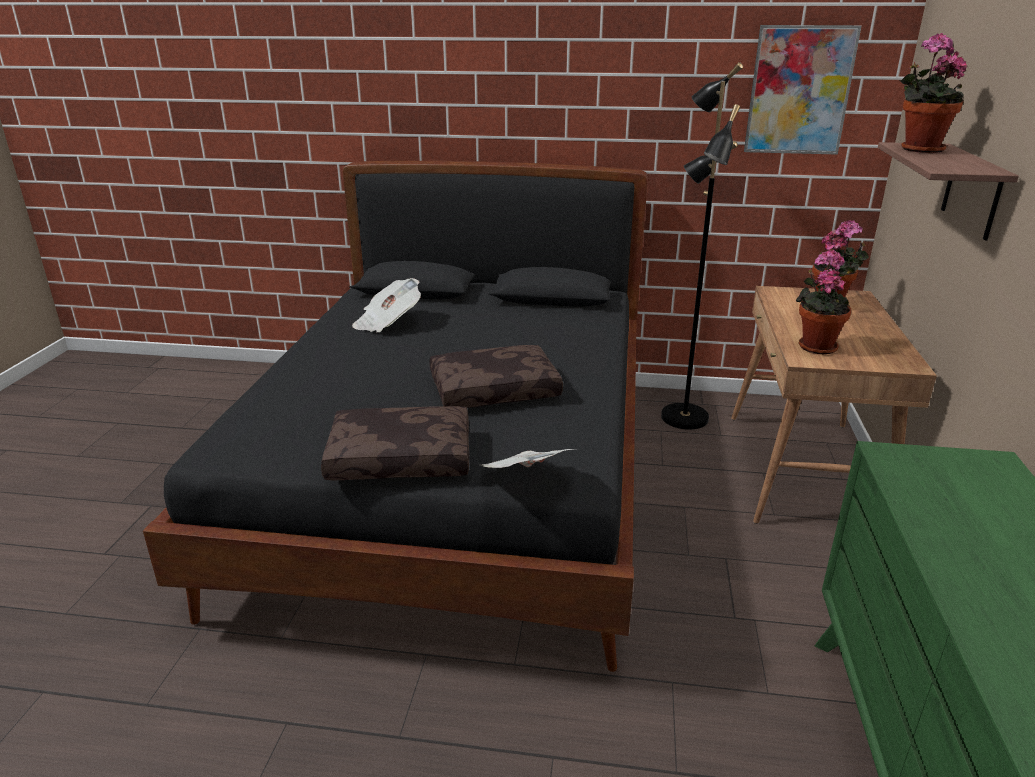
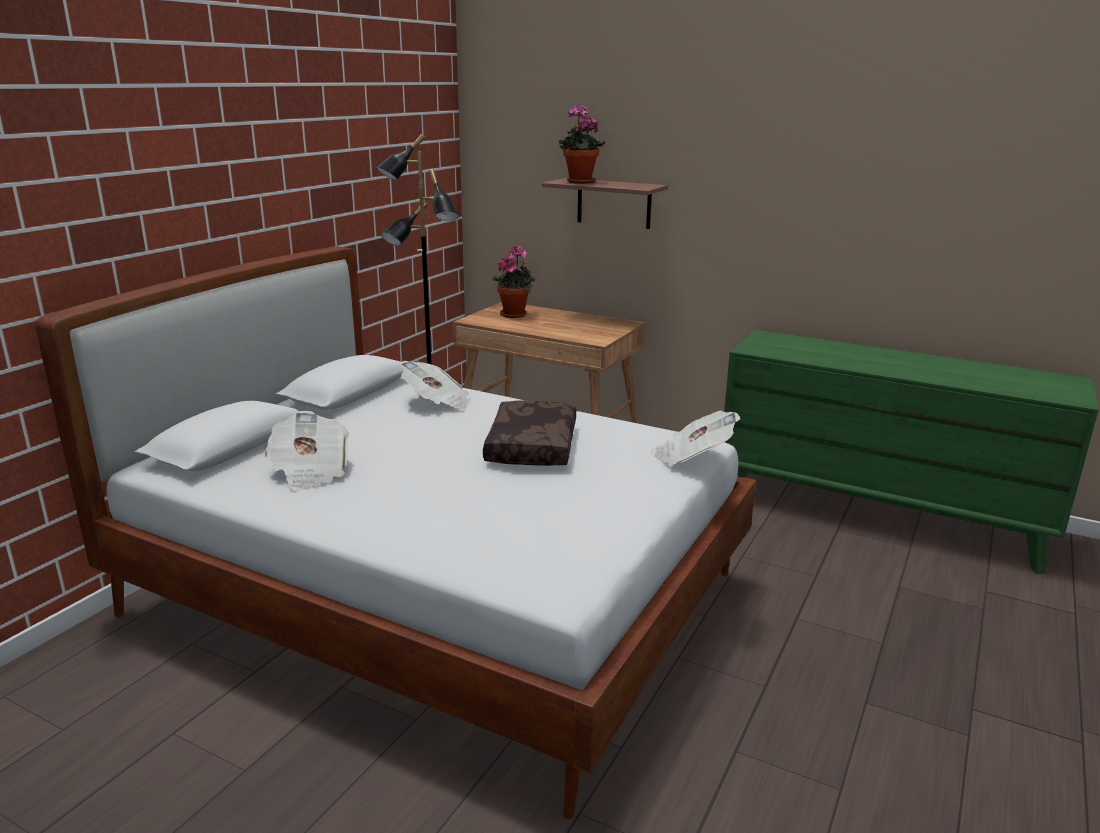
camera: 70 degrees left, 5 degrees down
black bed [143,161,648,672] -> white bed [35,246,756,819]
brown pillow [321,406,469,481] -> none
picture [744,25,861,155] -> none
potted plant [796,250,851,354] -> none
none -> newspaper [401,361,469,411]

